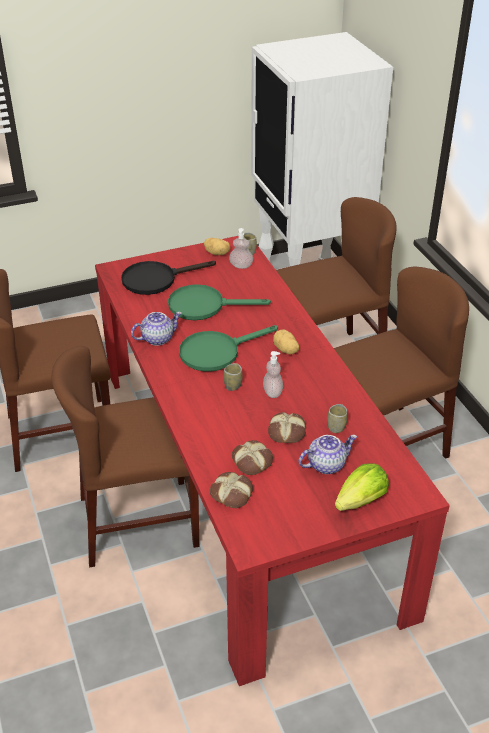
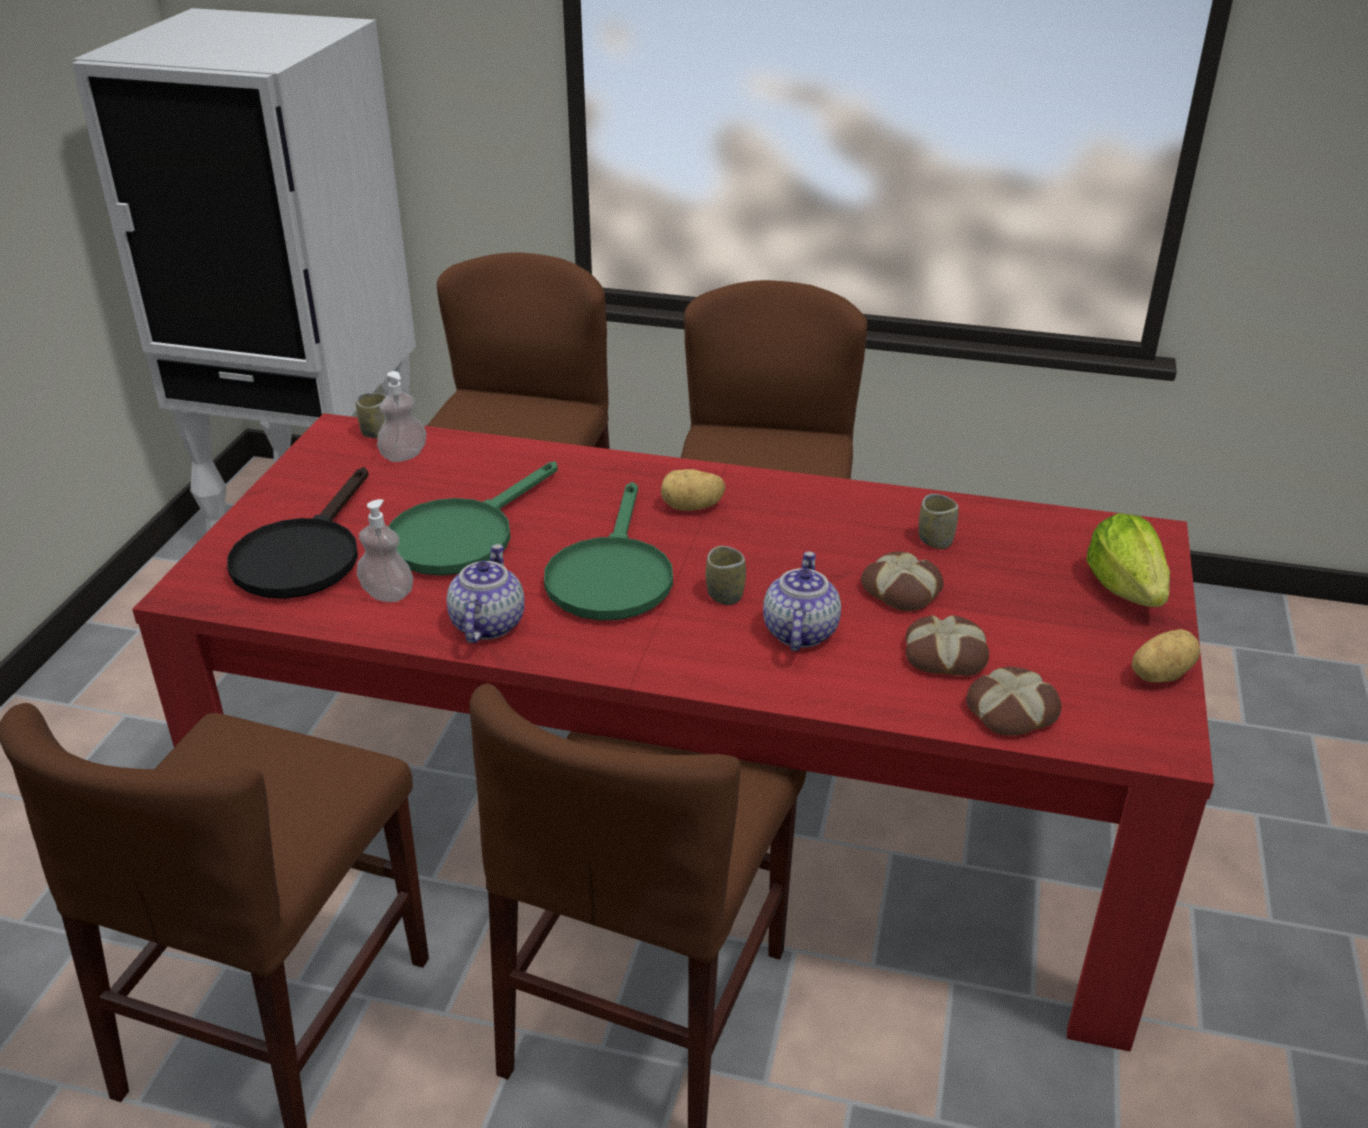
camera: 55 degrees left, 5 degrees down
potato [204,238,230,255] -> potato moved to [1132,629,1200,682]
soap dispenser [263,351,283,398] -> soap dispenser moved to [357,499,413,602]
teapot [298,435,357,474] -> teapot moved to [763,551,841,651]

